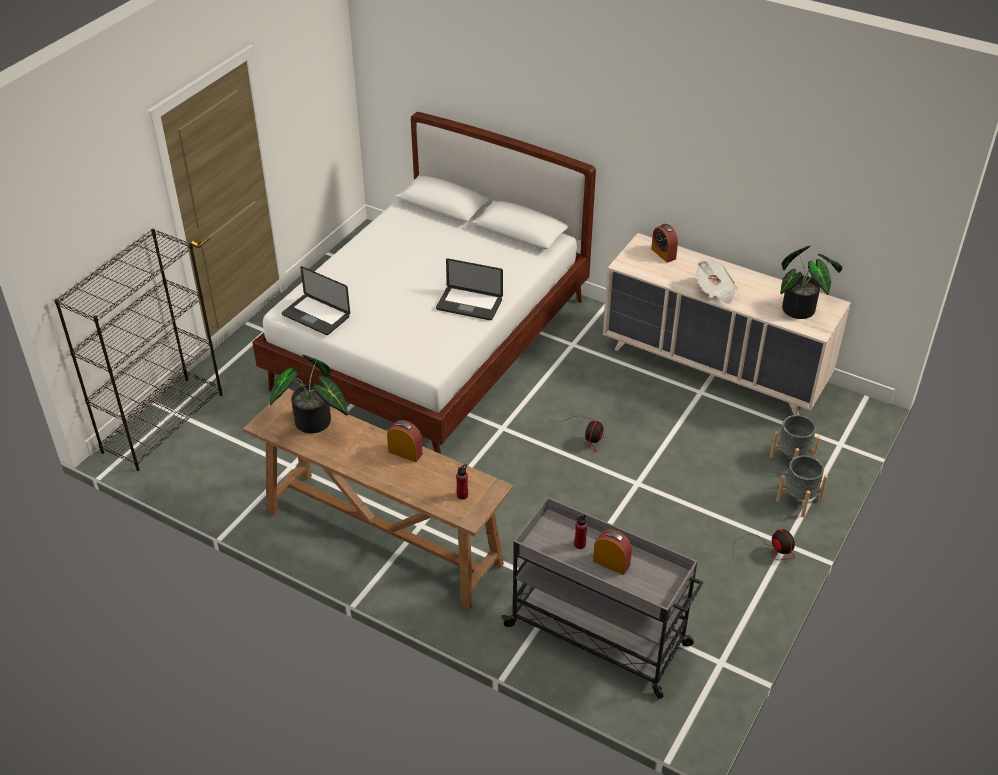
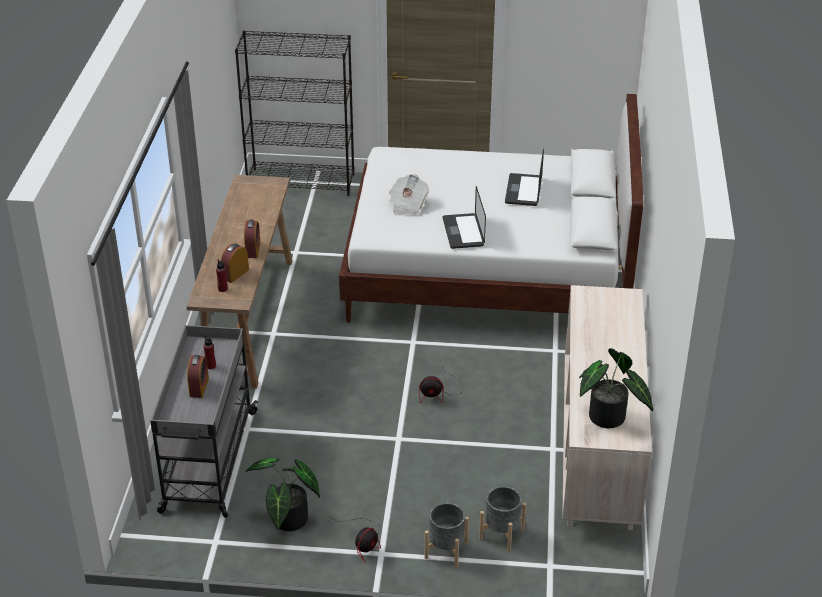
camera: 65 degrees right, 5 degrees down
potted plant [270,355,348,433] -> potted plant moved to [245,458,320,531]
laptop [282,266,350,335] -> laptop moved to [505,149,544,206]
alarm clock [651,224,678,263] -> alarm clock moved to [221,243,249,283]
newspaper [695,260,738,304] -> newspaper moved to [390,174,429,215]

